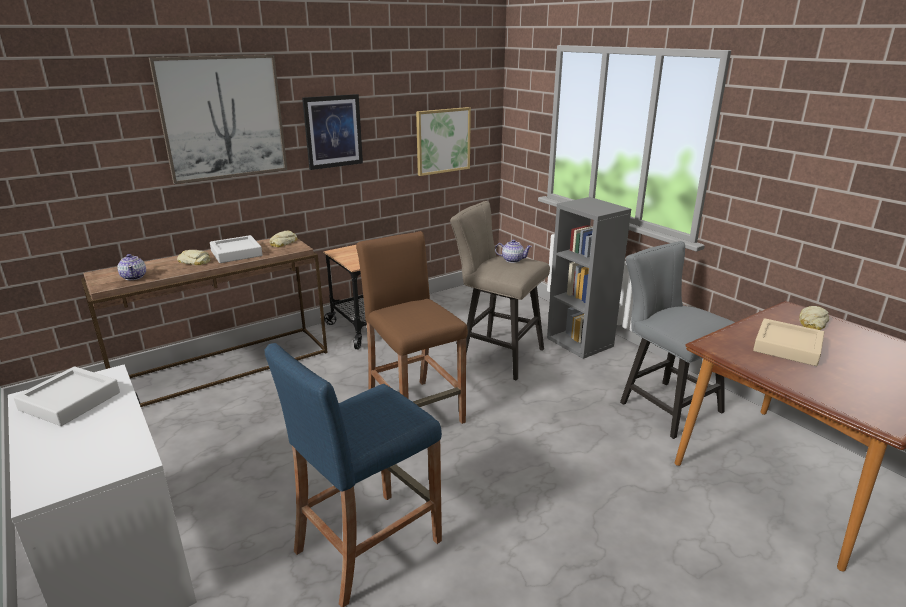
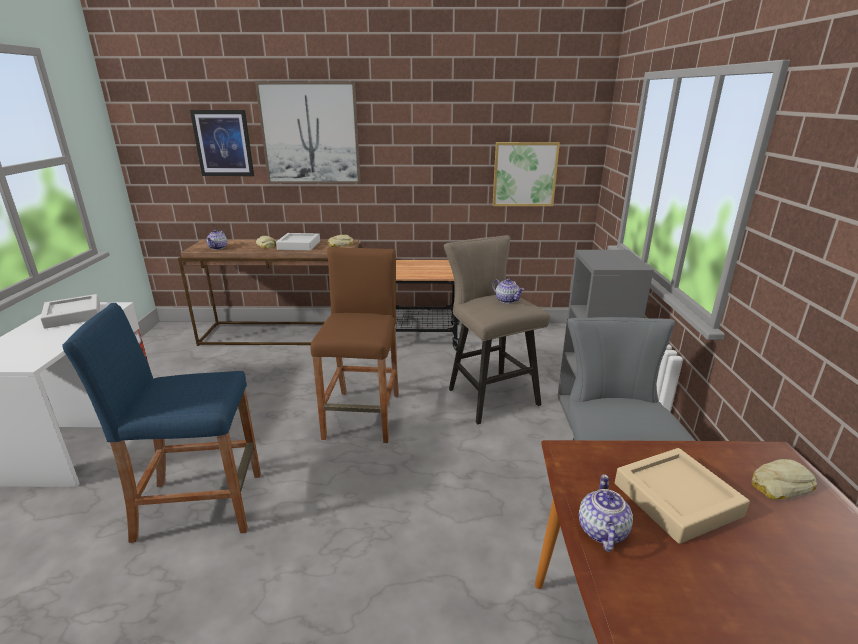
camera: 35 degrees right, 0 degrees up
picture [302,94,363,170] -> picture moved to [190,110,254,176]
none -> teapot [579,474,633,552]

